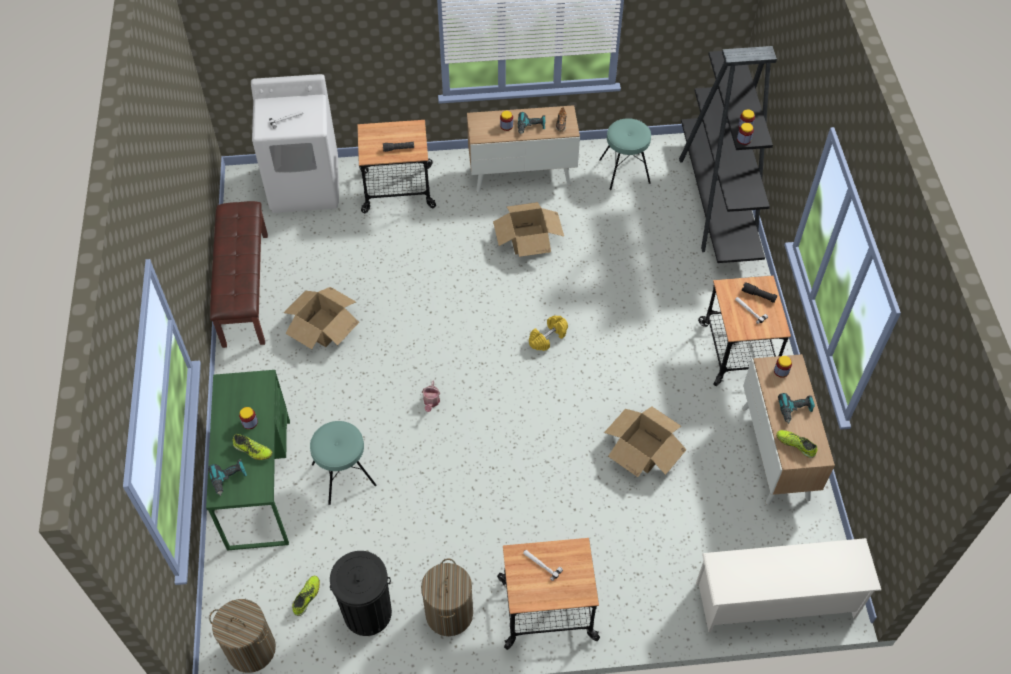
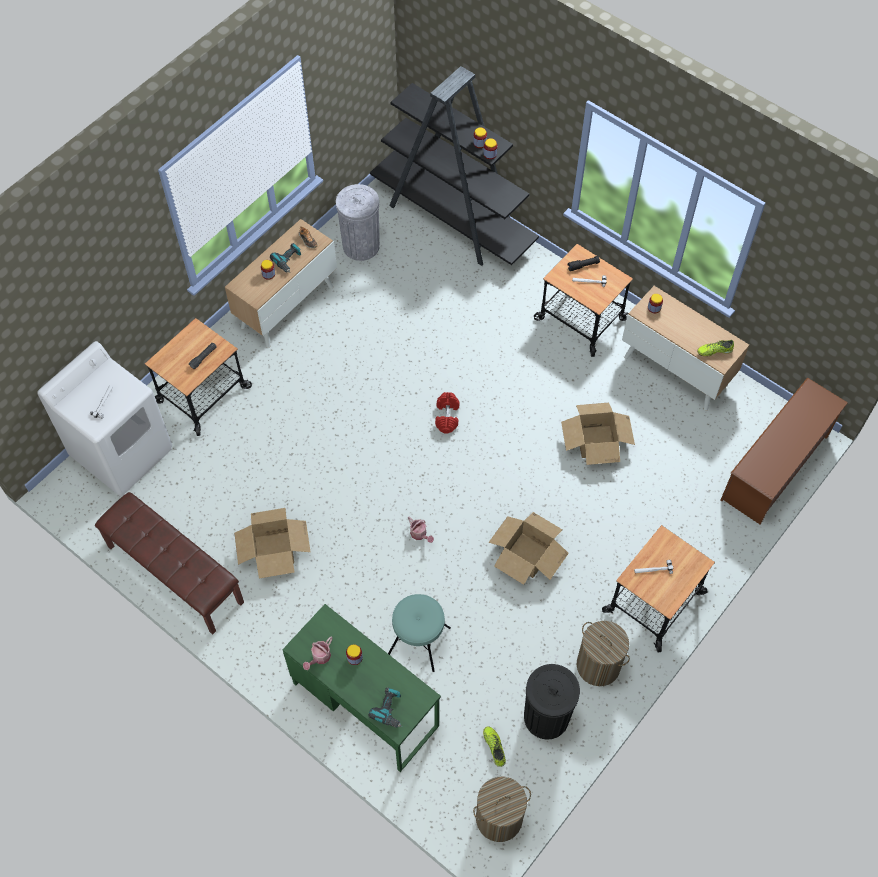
camera: 45 degrees left, 5 degrees up
shoe [233,434,273,460] -> none
cardboard box [493,202,564,257] -> cardboard box moved to [488,512,569,585]
yellow dumbbell [529,316,568,351] -> red dumbbell [435,392,459,434]
turquoise stool [599,118,651,190] -> grey trash can [336,184,380,261]
white shoe rack [696,538,882,632] -> brown shoe rack [720,378,848,524]
power drill [778,393,815,424] -> none
none -> watering can [303,636,332,670]

